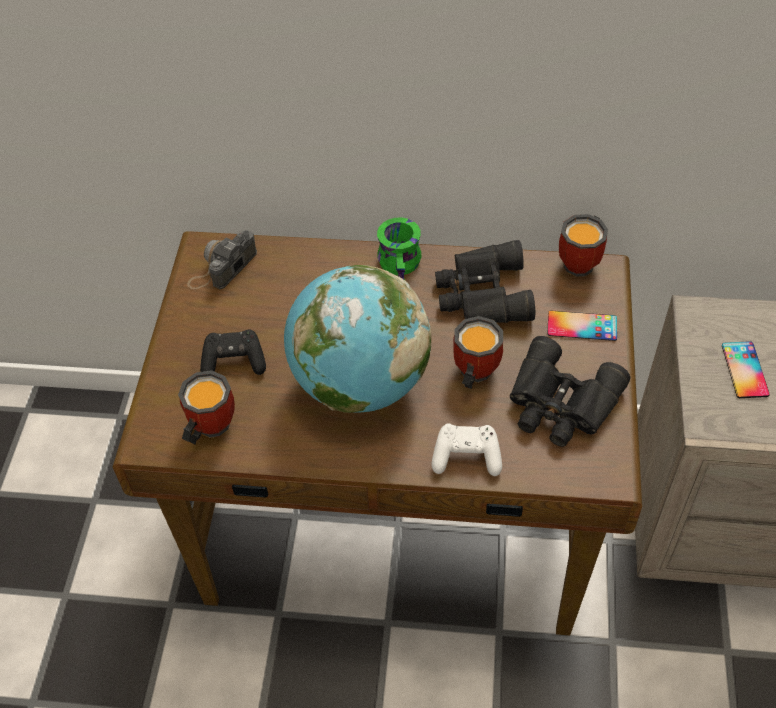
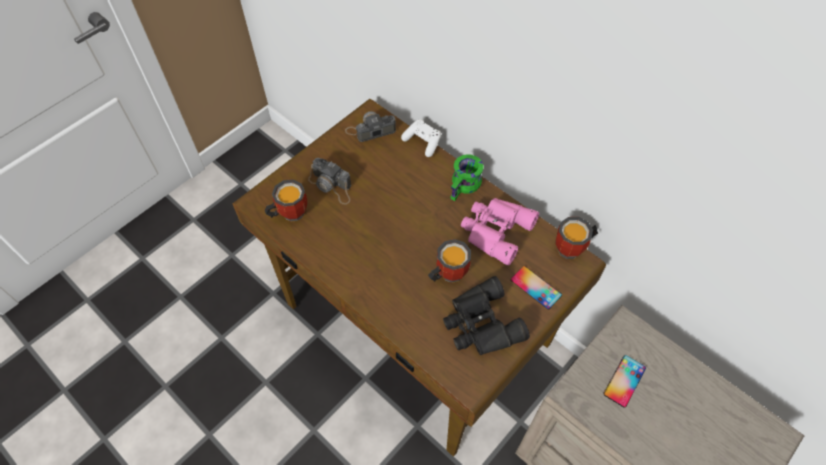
camera: 35 degrees right, 5 degrees up
black game controller [200,329,266,375] -> camera [308,158,352,205]
globe [284,265,432,413] -> none
white game controller [431,423,502,476] -> white game controller moved to [401,119,441,157]
black binoculars [435,240,535,323] -> pink binoculars [461,198,539,265]

